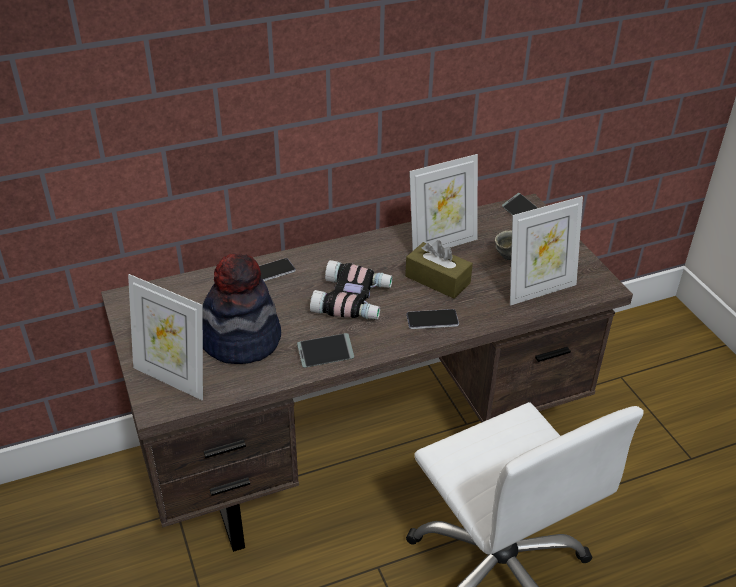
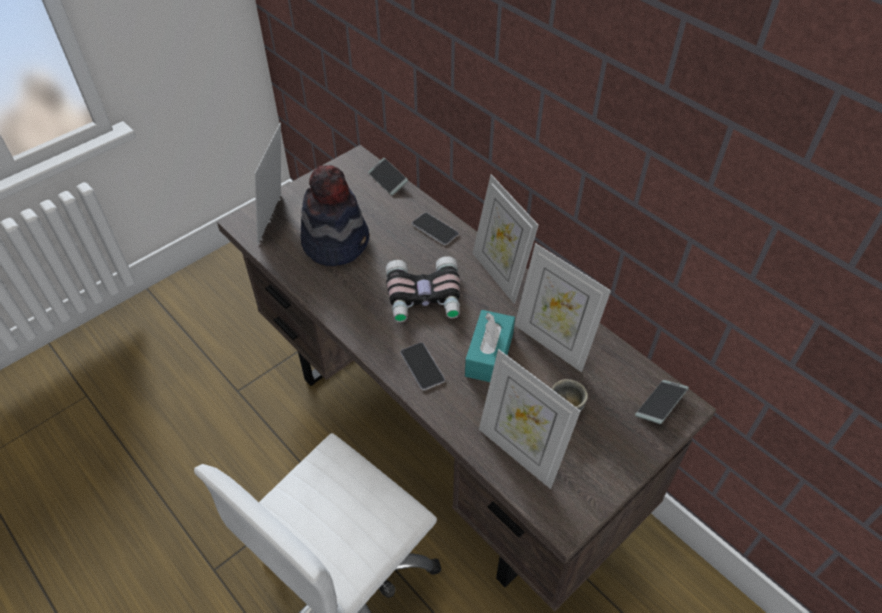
camera: 70 degrees right, 10 degrees up
phone [297,333,354,368] -> phone moved to [368,158,408,196]
brown tissue box [405,240,473,299] -> turquoise tissue box [465,310,515,382]
none -> picture frame [472,174,539,304]

